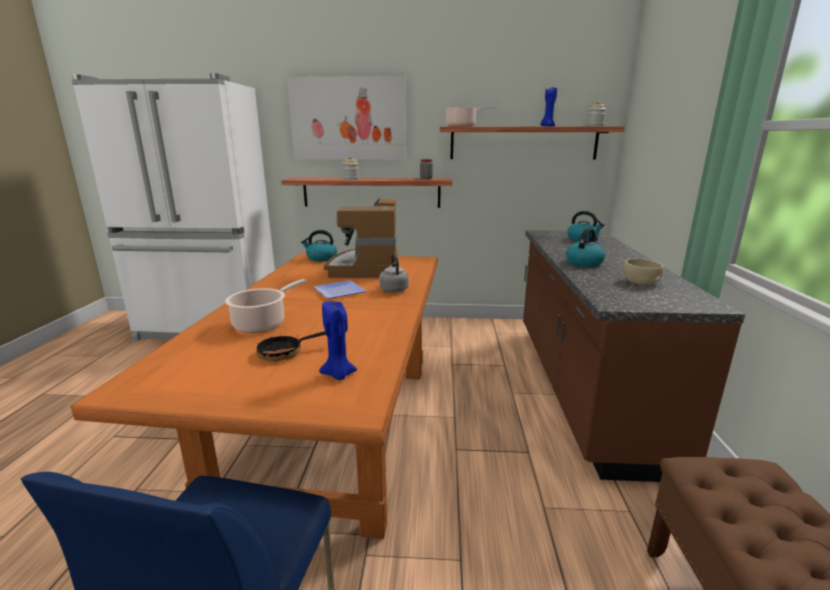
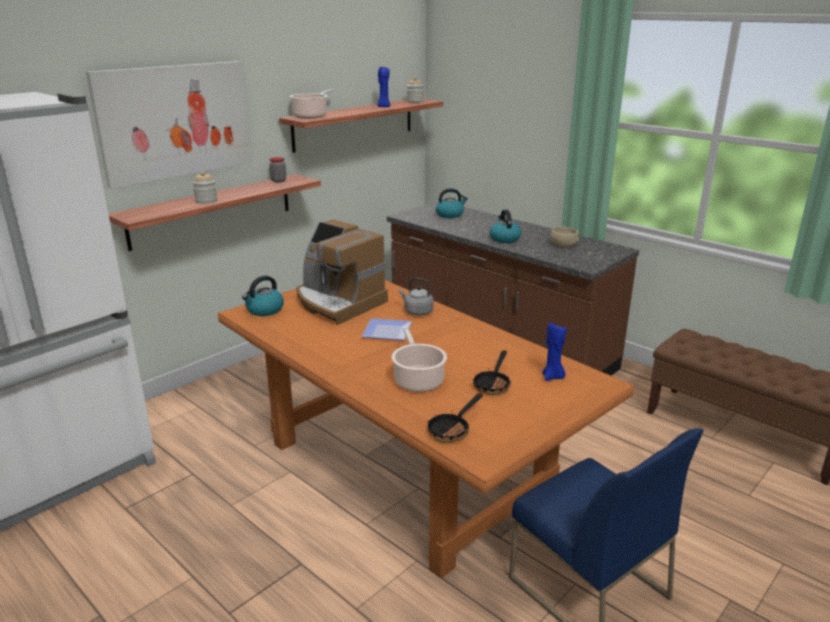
camera: 50 degrees left, 5 degrees up
none -> frying pan [427,393,483,443]

